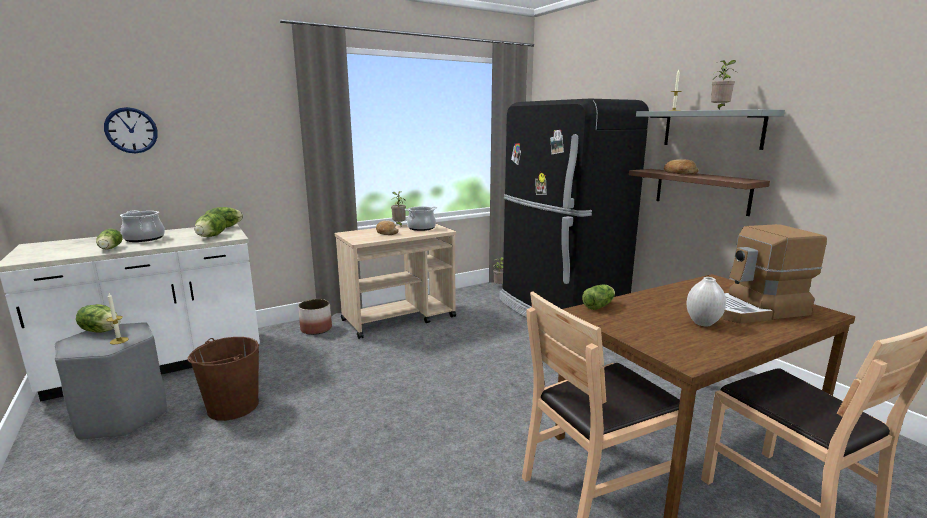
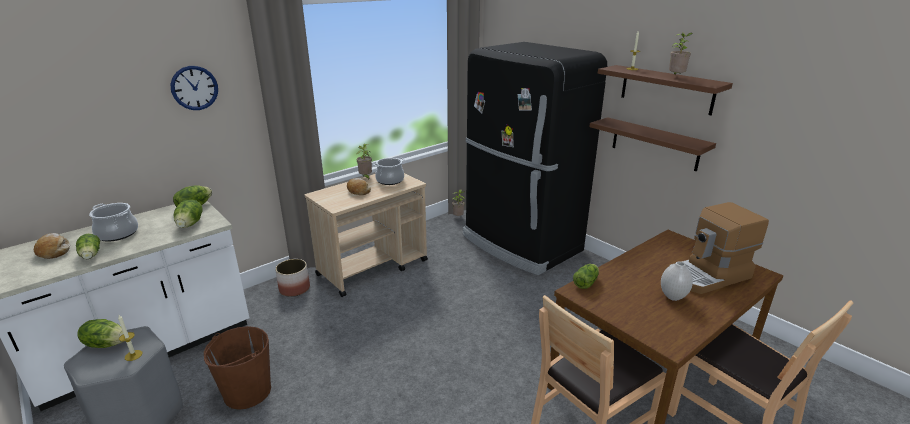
camera: 10 degrees left, 10 degrees up
wall clock [104,107,158,153] -> wall clock moved to [170,66,218,110]
grey shelf [636,109,785,150] -> brown shelf [598,65,733,116]
bread [664,159,698,174] -> bread moved to [34,233,70,259]

